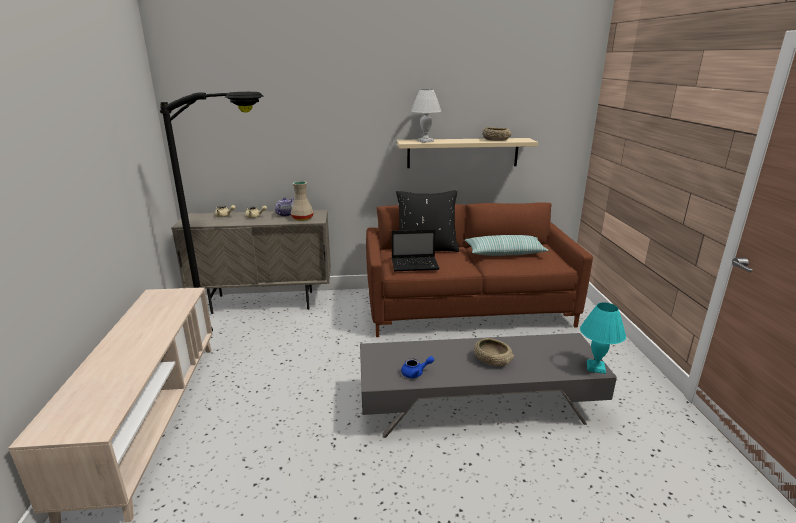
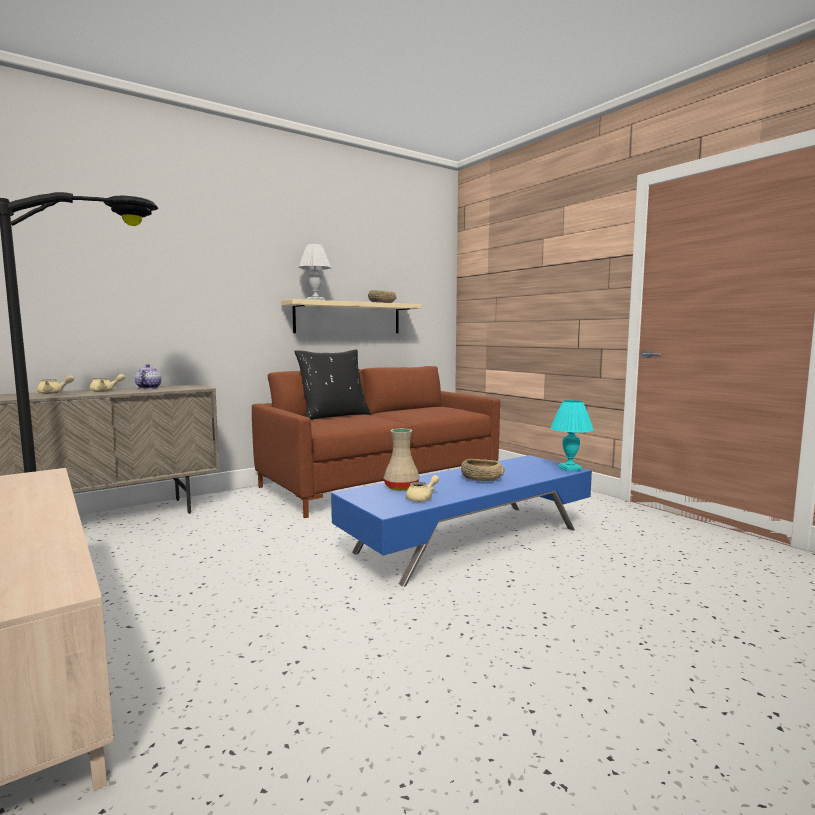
camera: 30 degrees left, 15 degrees down
beige vase [291,181,314,221] -> beige vase moved to [384,429,419,490]
grey coffee table [360,333,617,438] -> blue coffee table [331,455,592,587]
laptop [392,229,440,271] -> none
blue teapot [401,356,434,378] -> beige teapot [406,475,439,502]
pillow [465,235,549,256] -> none

